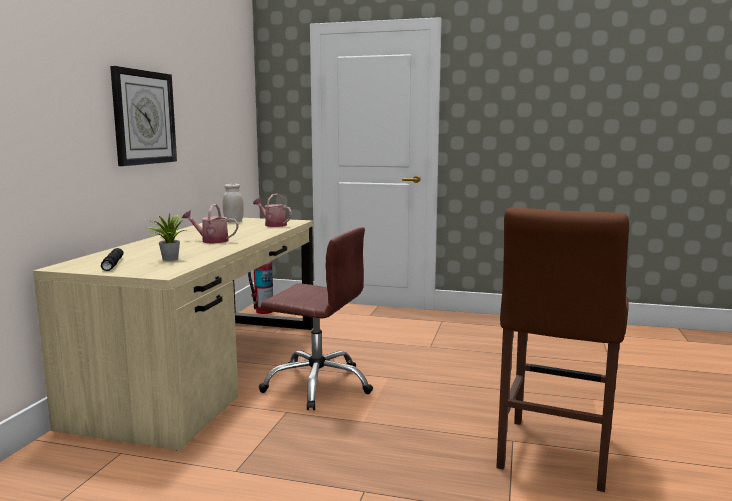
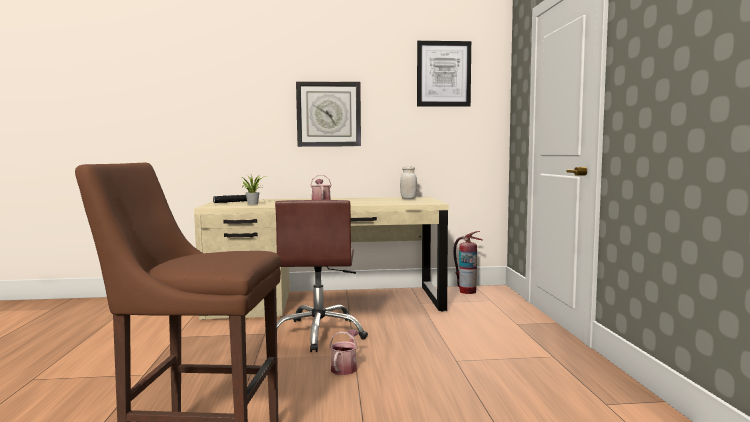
camera: 70 degrees right, 5 degrees down
watering can [253,194,292,227] -> watering can moved to [329,329,359,375]
none -> picture [417,41,471,107]

